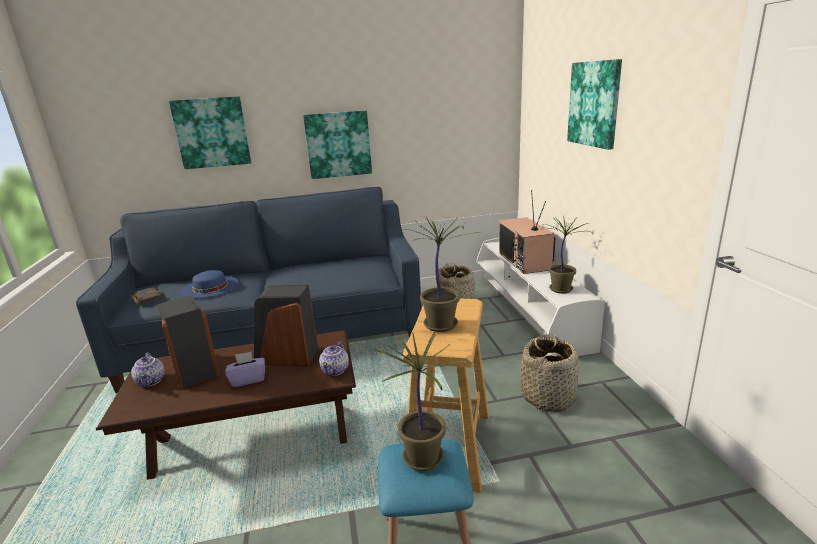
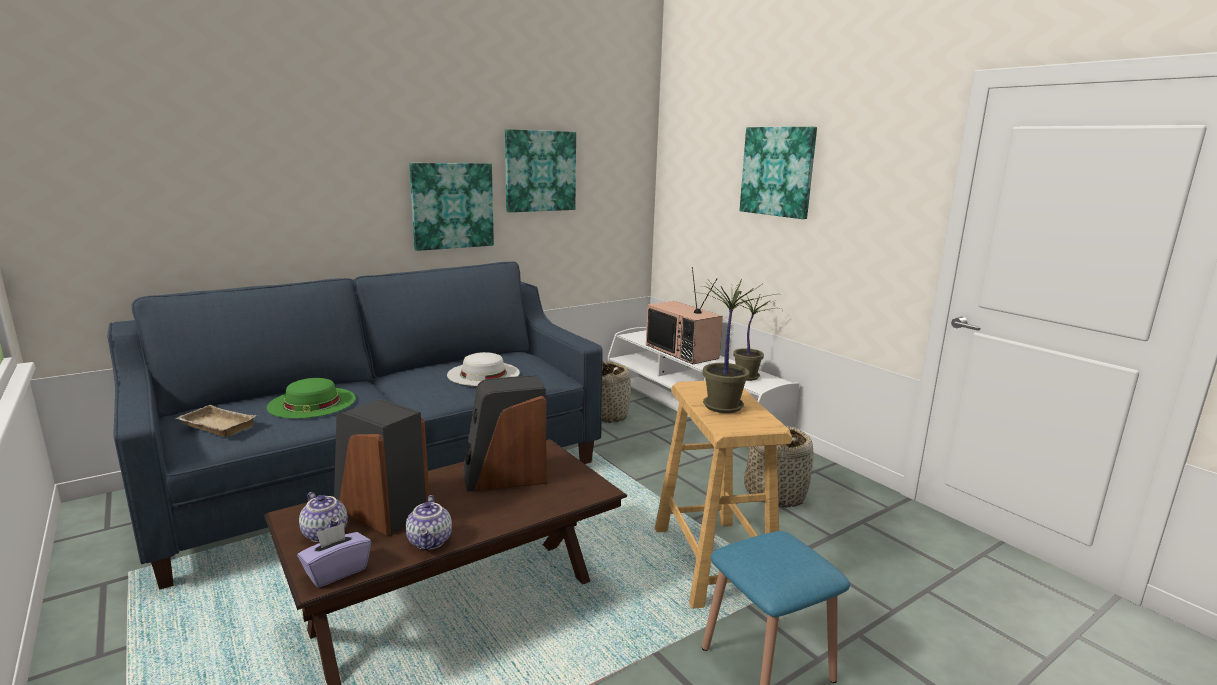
camera: 25 degrees left, 5 degrees down
black book [131,286,165,305] -> beige tray [175,405,257,437]
picture [169,96,251,169] -> picture moved to [505,129,576,212]
blue hat [181,270,239,298] -> green hat [267,378,356,419]
purple tissue box [225,351,265,387] -> purple tissue box moved to [297,523,371,588]
teapot [319,341,349,376] -> teapot moved to [405,495,452,550]
potted plant [374,331,472,471] -> none
none -> white hat [447,352,520,386]

